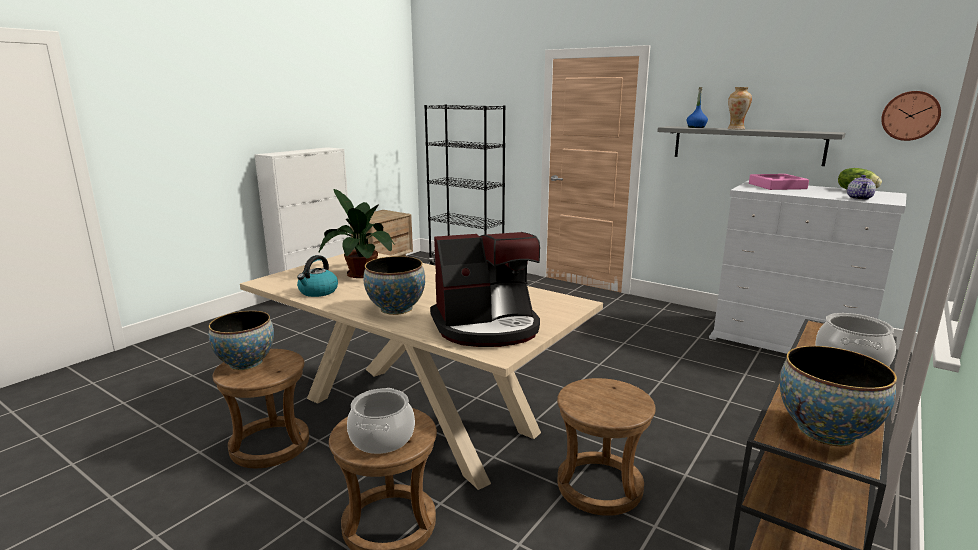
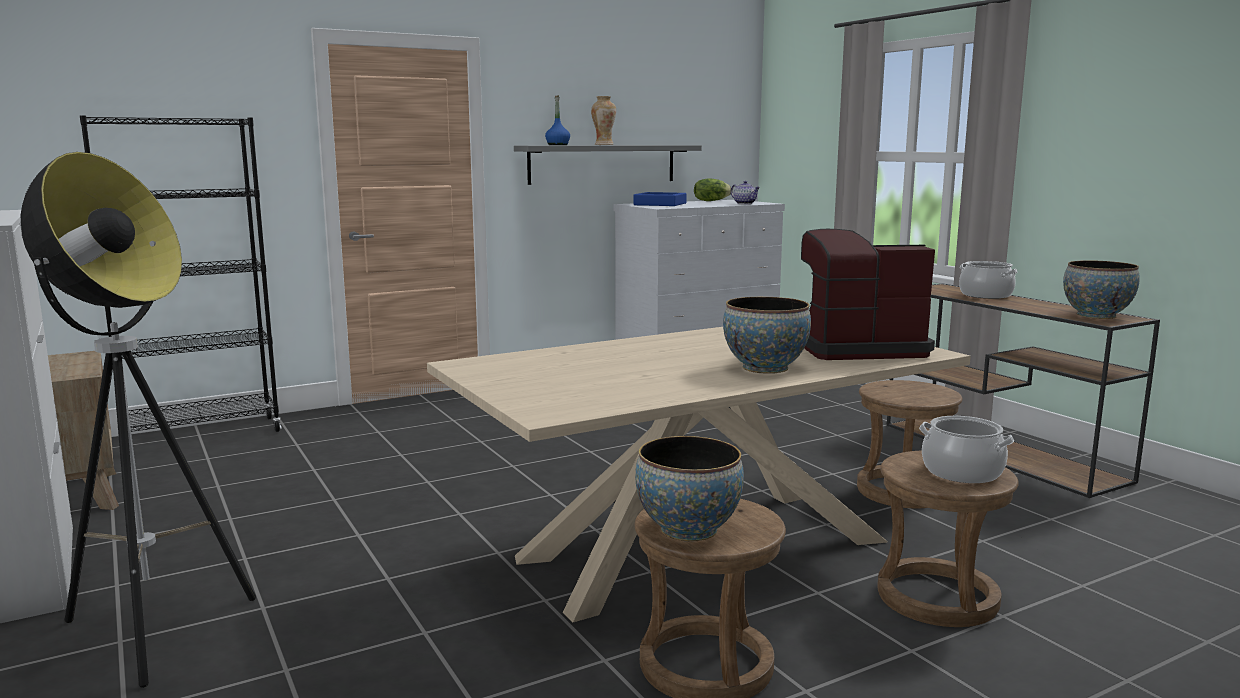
camera: 65 degrees left, 5 degrees down
kettle [297,255,338,297] -> none
potted plant [319,189,395,278] -> none
coffee machine [430,232,540,347] -> coffee machine turned 105 degrees counterclockwise [801,229,935,360]
pink tray [749,174,809,190] -> blue tray [633,192,687,206]
wall clock [881,91,941,141] -> none
none -> floor lamp [20,152,256,688]

